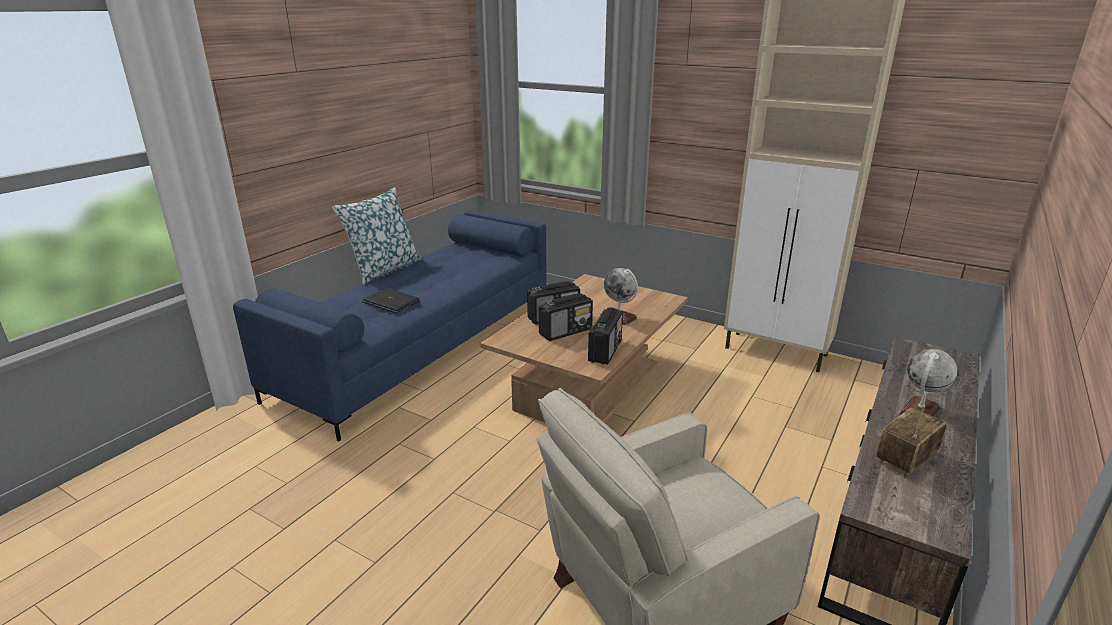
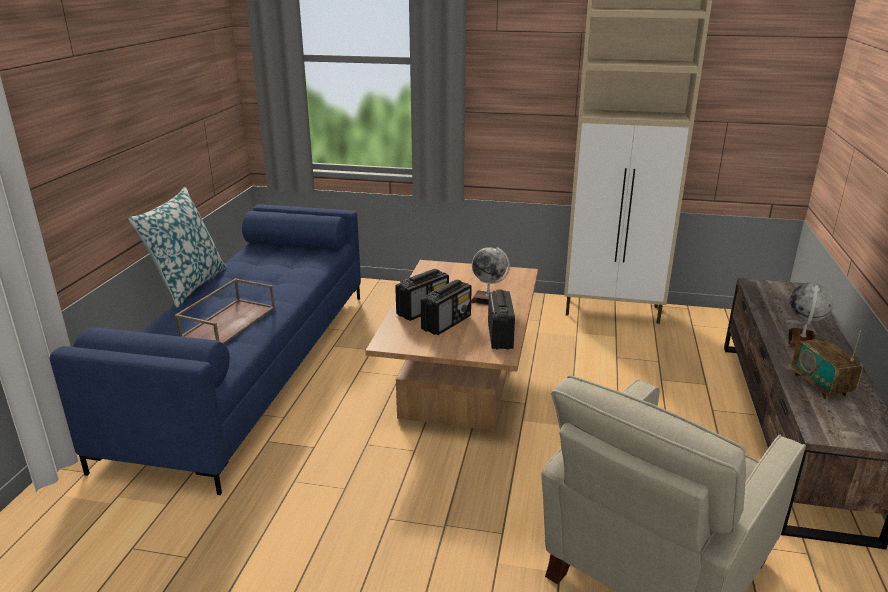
camera: 20 degrees left, 0 degrees up
laptop [362,288,420,313] -> brown tray [175,278,276,344]
radio [876,405,947,477] -> radio turned 45 degrees counterclockwise [791,330,863,400]

